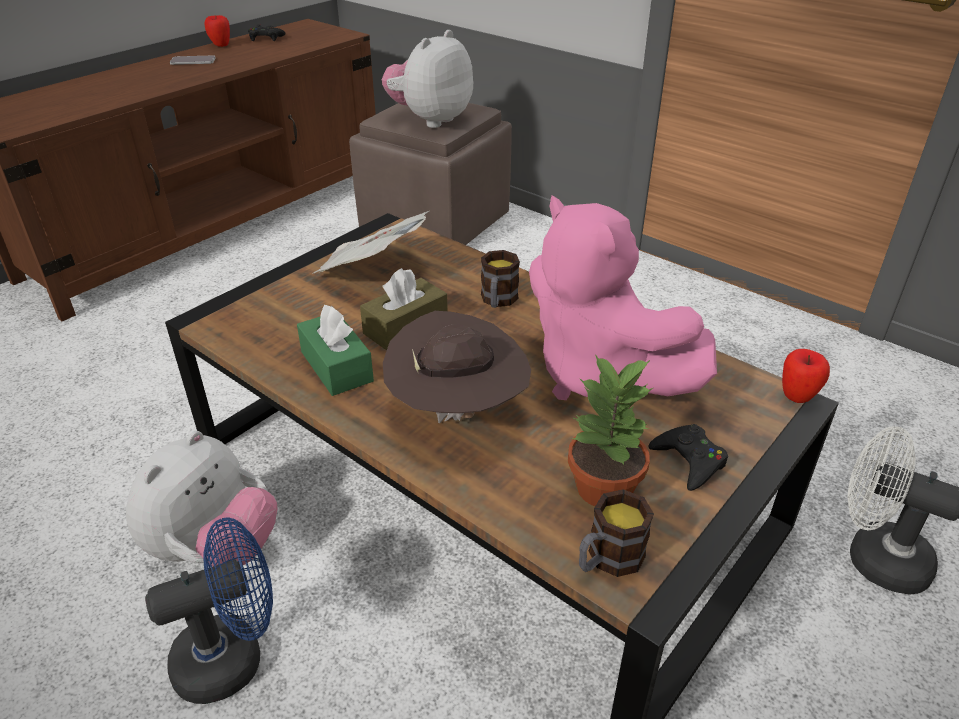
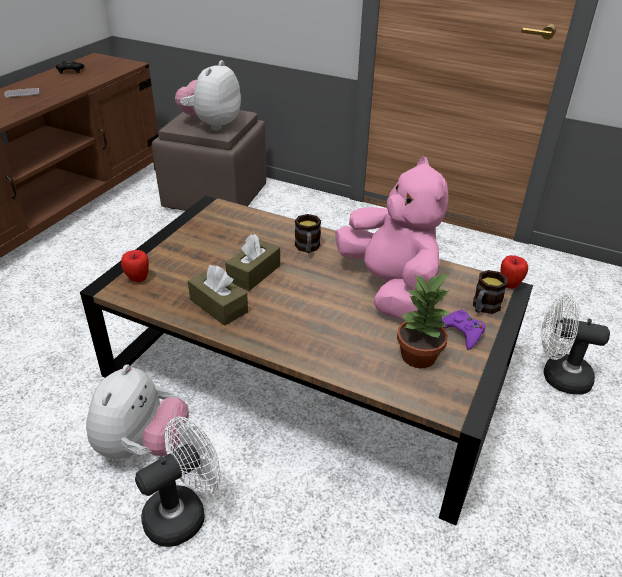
camera: 15 degrees left, 0 degrees up
blue fan [145,517,273,704] -> white fan [135,416,221,547]
apple [205,15,230,47] -> apple moved to [121,250,149,282]
green tissue box [297,305,374,396] -> brown tissue box [188,265,248,326]
newspaper [312,211,429,274] -> none
brown hat [383,311,531,423] -> none
pink plush toy [529,195,717,400] -> pink plush toy turned 150 degrees counterclockwise [335,157,448,320]
mug [579,489,654,577] -> mug moved to [473,270,508,314]
black game controller [649,424,728,491] -> purple game controller [441,310,486,350]

